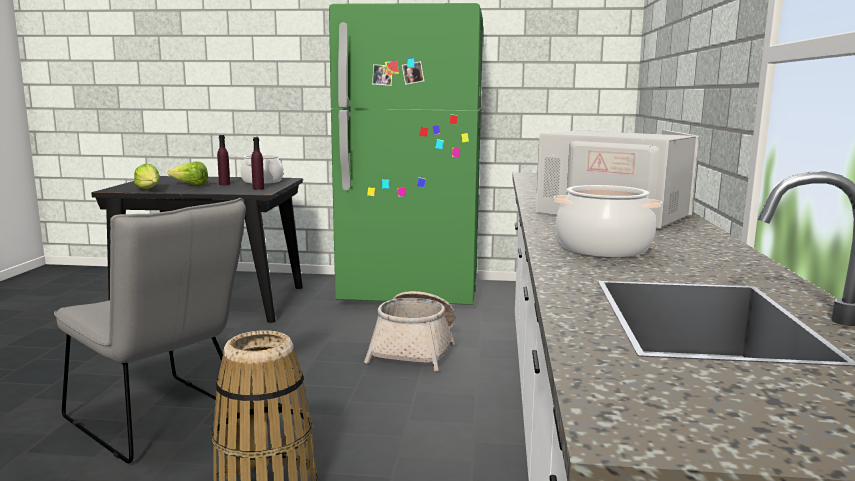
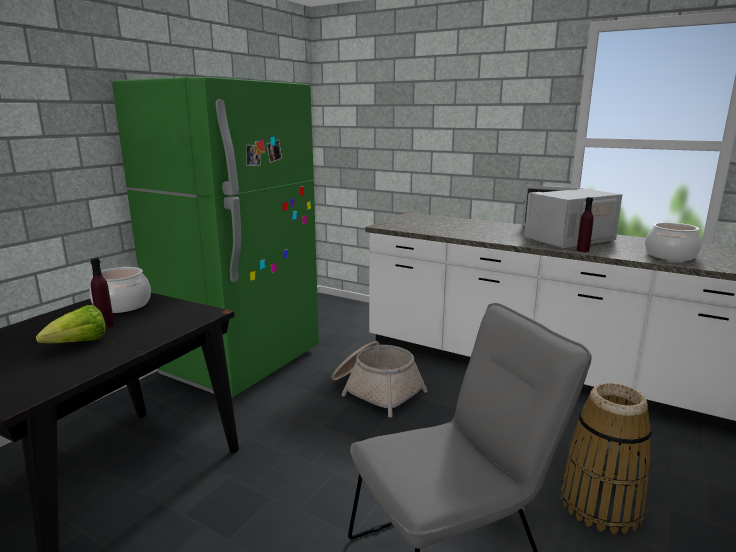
camera: 65 degrees left, 5 degrees up
lettuce [134,163,160,189] -> none
purple bottle [251,137,264,189] -> purple bottle moved to [577,197,593,252]

